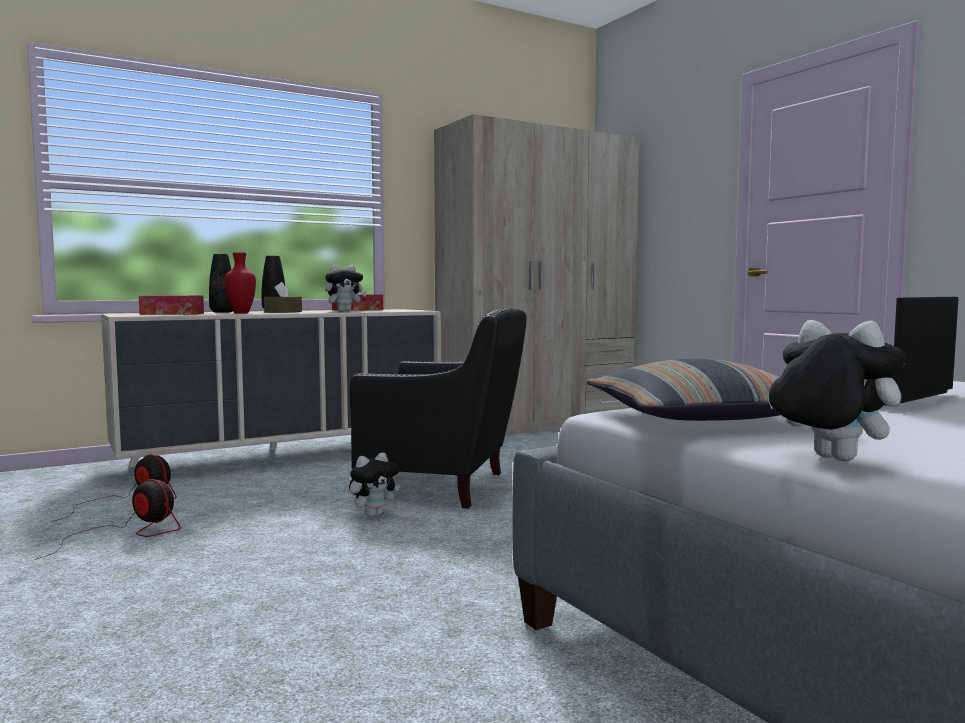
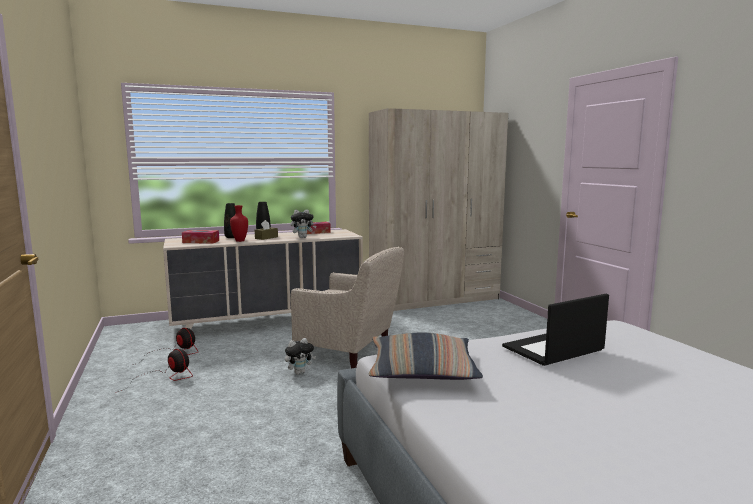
camera: 10 degrees right, 5 degrees up
black armchair [350,308,527,509] -> beige armchair [290,247,404,368]
plush toy [767,320,906,461] -> none

